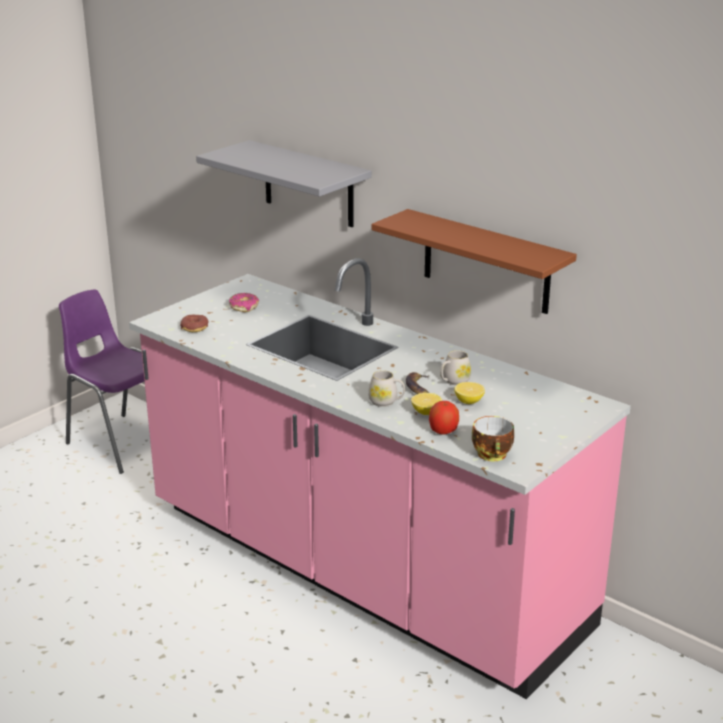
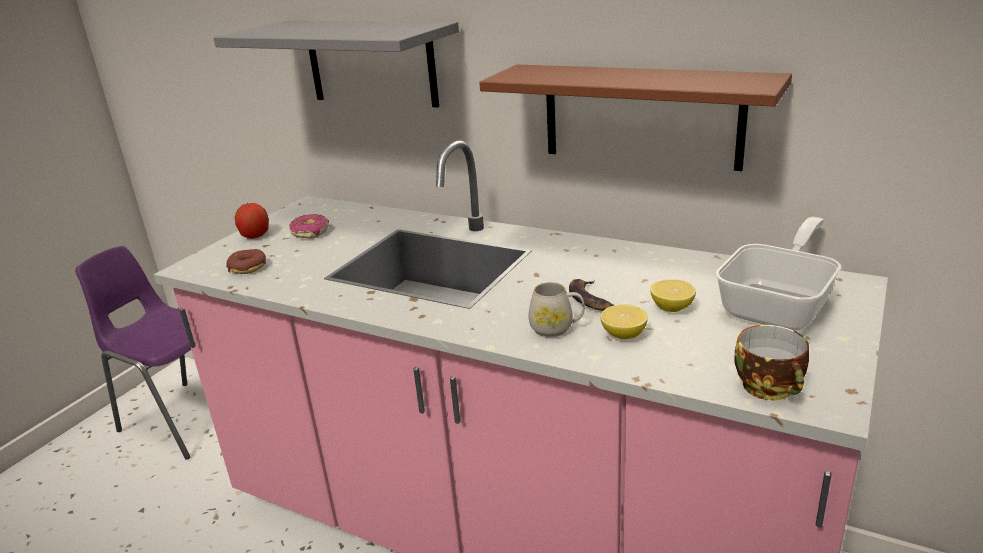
camera: 10 degrees left, 0 degrees up
apple [429,401,459,435] -> apple moved to [235,202,269,239]
white mug [440,350,471,385] -> none
none -> frying pan [715,217,841,331]

